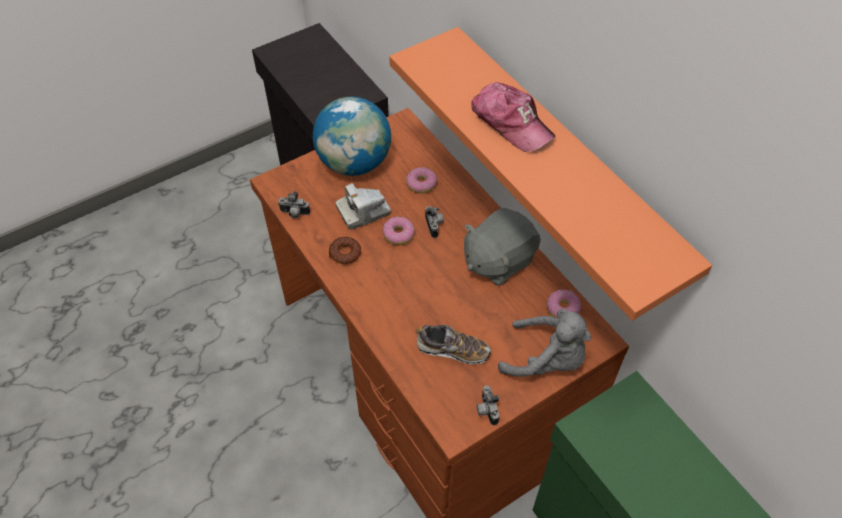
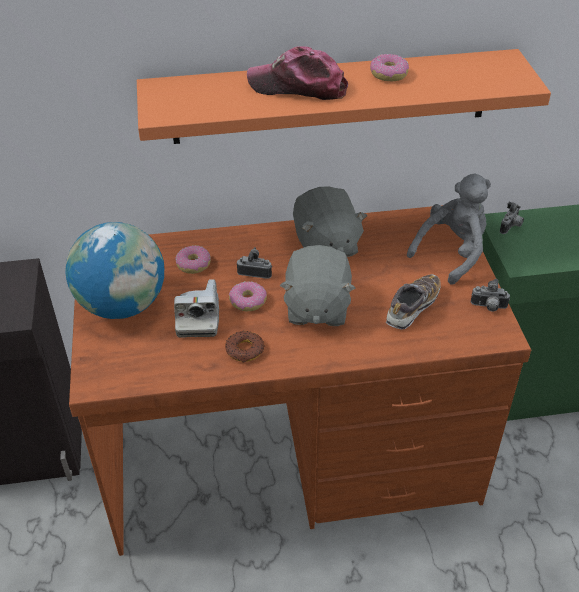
camera: 65 degrees left, 10 degrees down
camera [278,191,310,218] -> camera moved to [500,202,524,234]
cap [471,82,556,152] -> cap turned 150 degrees counterclockwise [247,46,348,100]
donut [547,289,581,318] -> donut moved to [370,54,409,81]
none -> grey plush toy [280,245,356,326]

